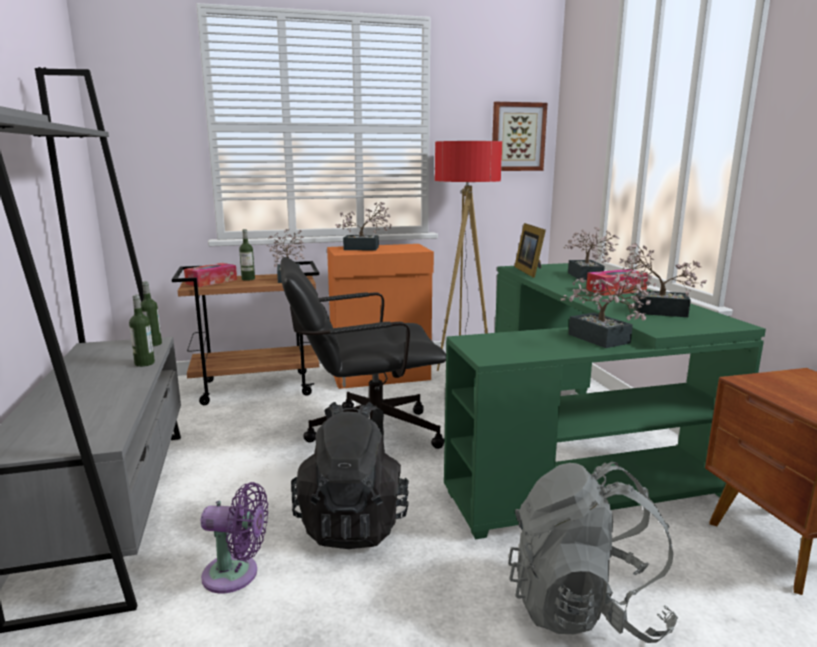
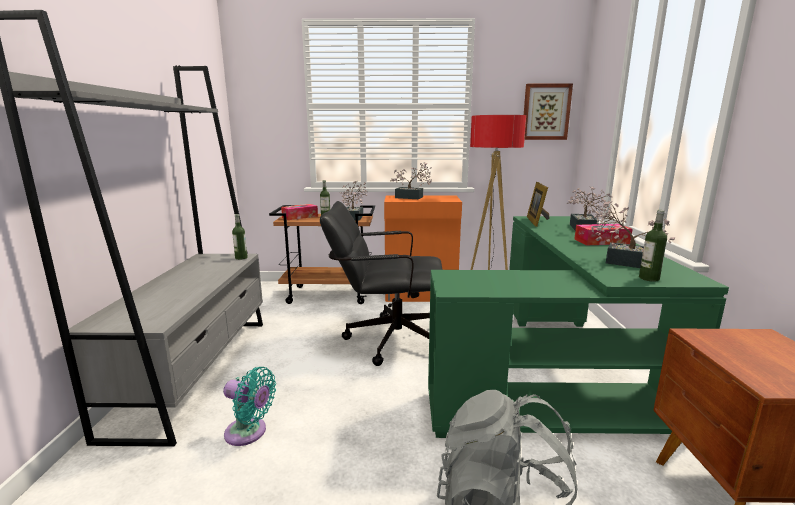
camera: 15 degrees right, 0 degrees up
bottle [129,295,155,367] -> bottle moved to [639,210,667,282]
purple fan [201,482,268,593] -> turquoise fan [223,367,276,446]
black backpack [291,402,409,549] -> none
potted plant [561,272,656,348] -> none

